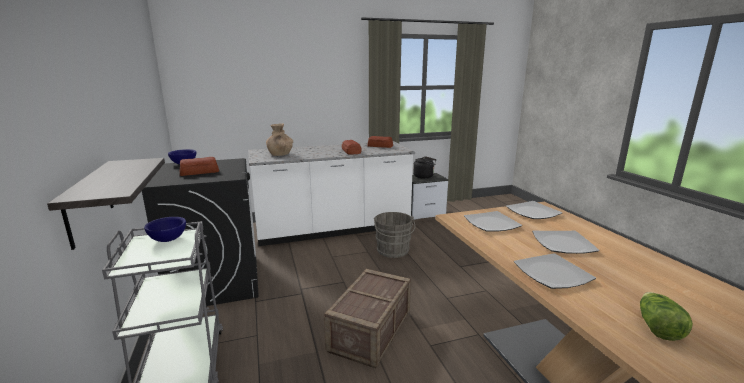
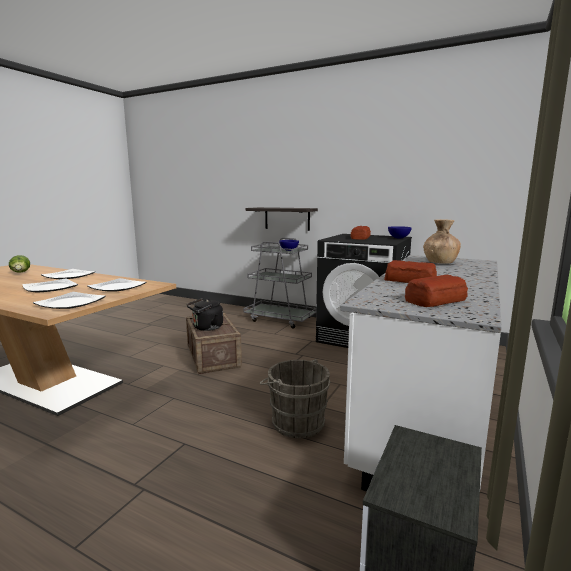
camera: 135 degrees right, 5 degrees down
black kettle [413,156,436,179] -> black kettle moved to [187,298,223,331]

